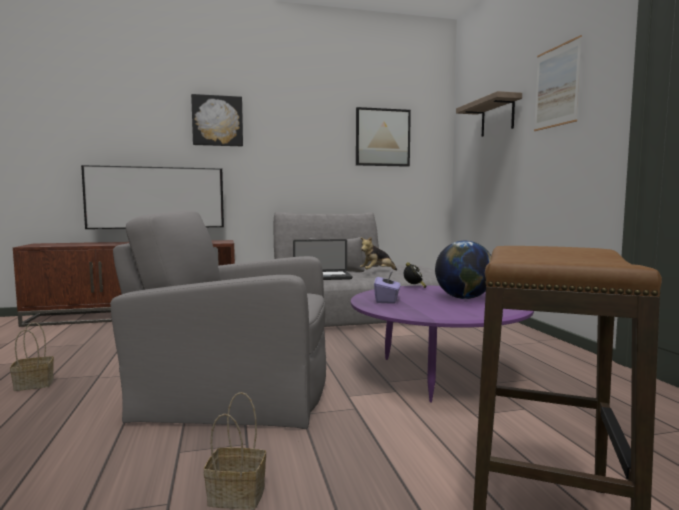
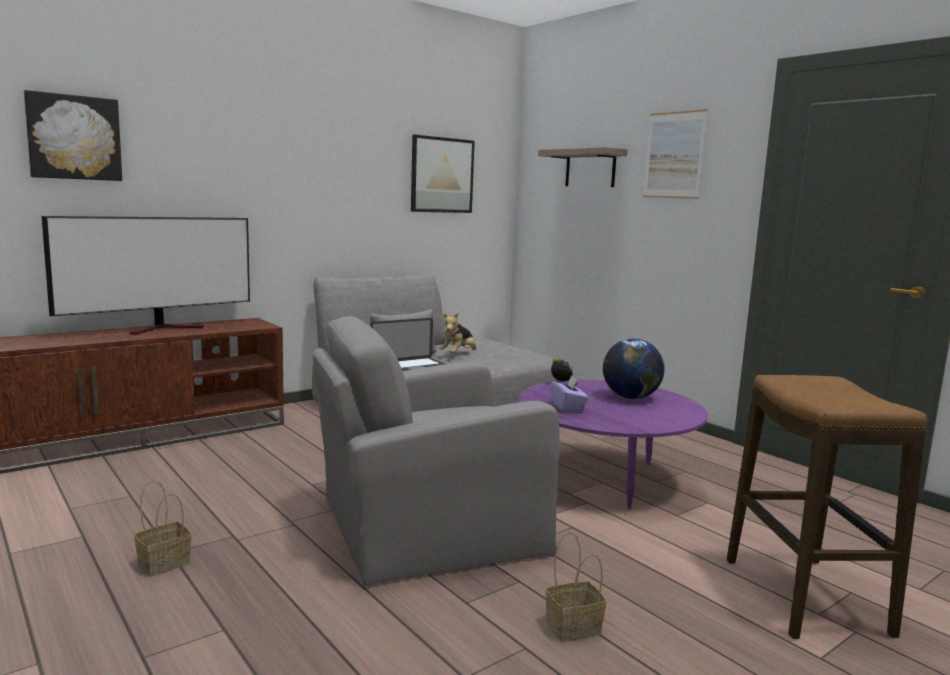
camera: 25 degrees left, 5 degrees up
picture [191,94,243,146] -> picture moved to [24,90,122,181]

